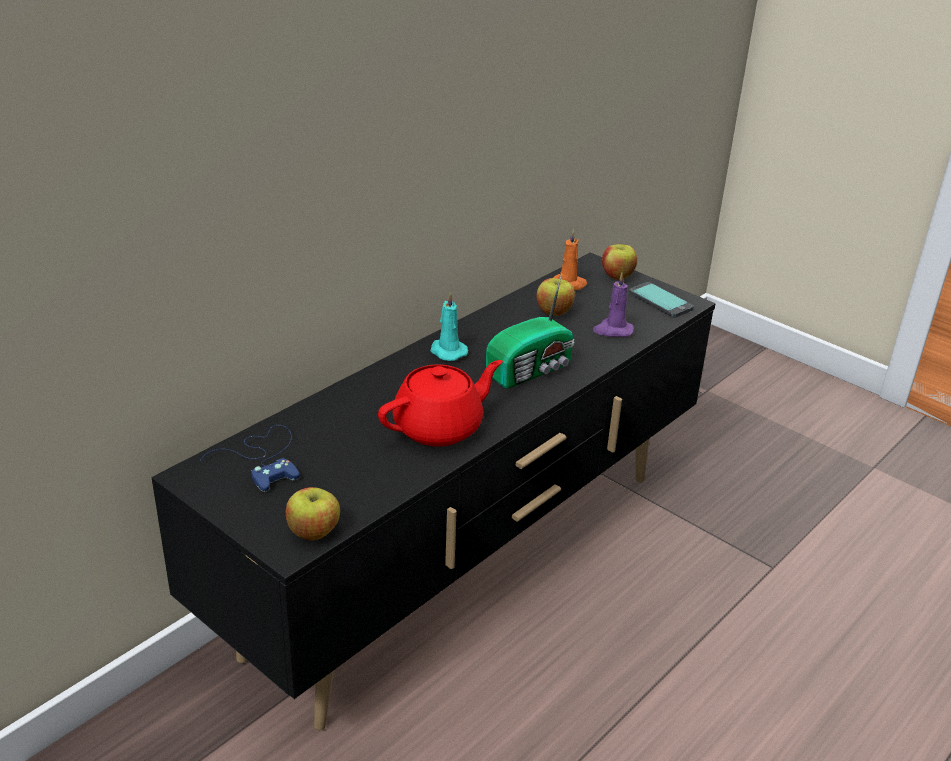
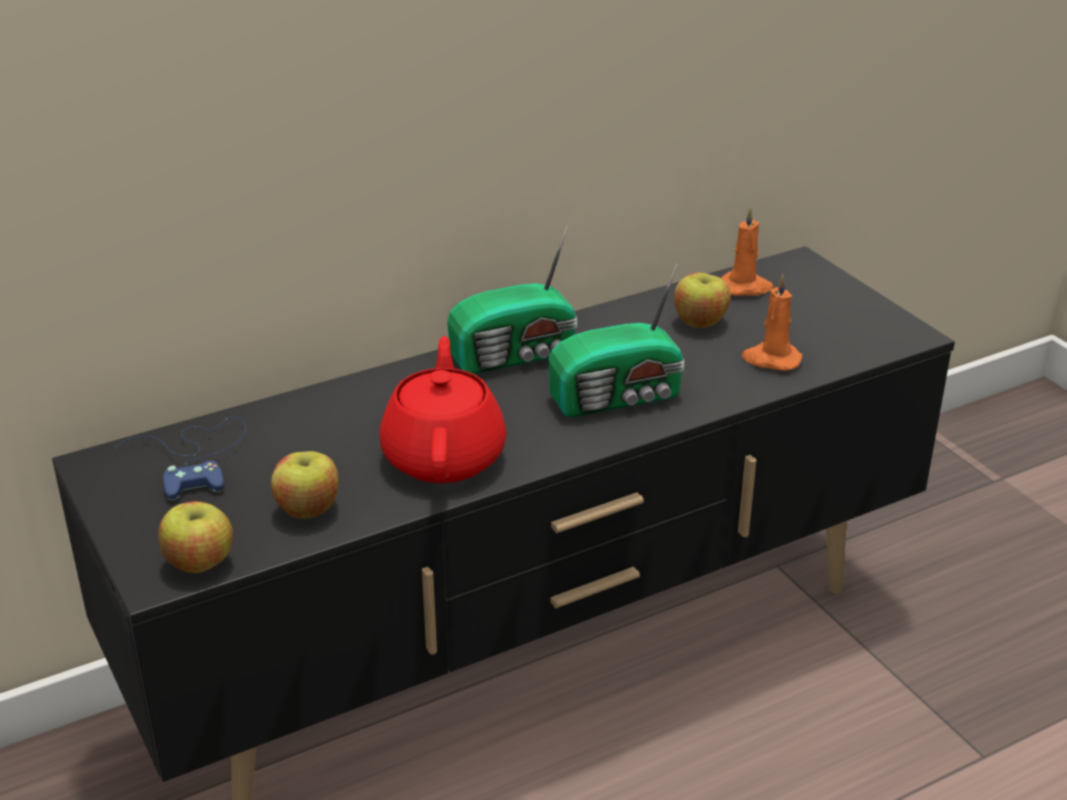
camera: 20 degrees right, 0 degrees up
red teapot [378,360,503,447] -> red teapot turned 75 degrees counterclockwise [379,336,507,483]
turquoise candle [430,292,468,361] -> radio [447,225,577,374]
purple candle [593,272,634,337] -> orange candle [741,274,802,371]
apple [602,244,637,280] -> apple moved to [271,451,339,519]
phone [629,282,694,318] -> none

